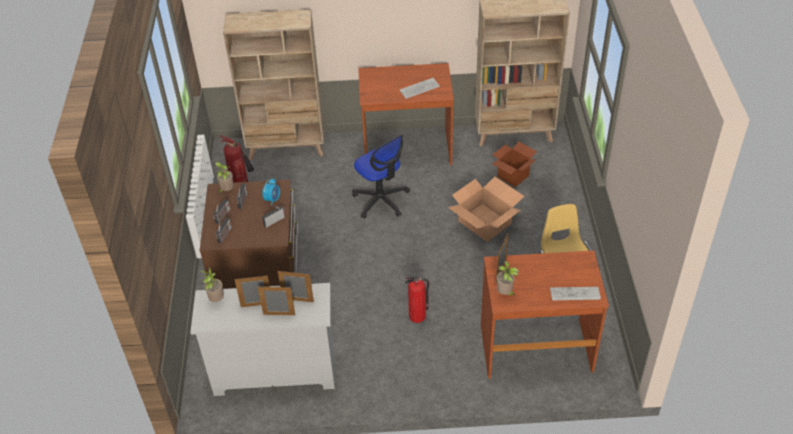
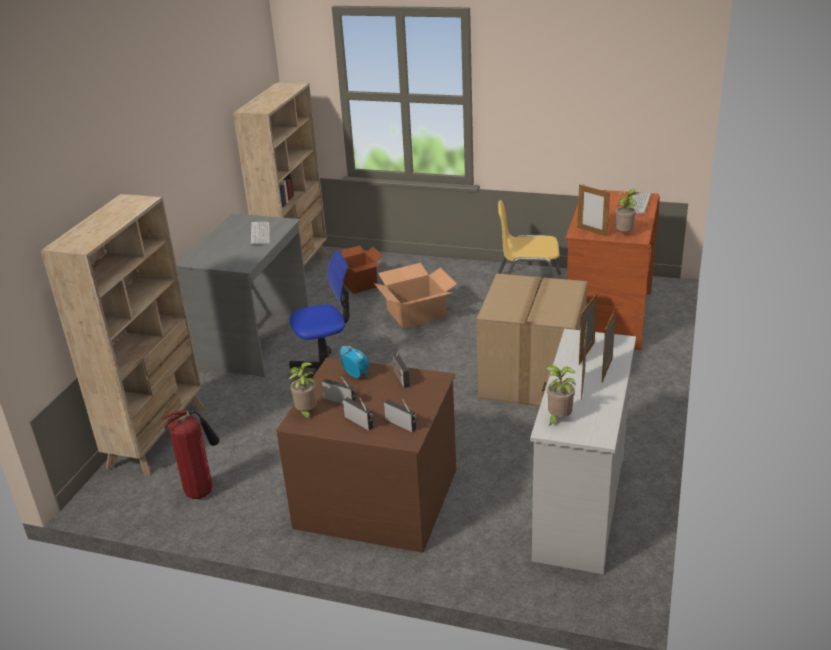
camera: 70 degrees left, 15 degrees down
brown desk [358,63,454,165] -> grey desk [176,213,309,377]
fire extinguisher [405,277,430,323] -> cardboard box [477,273,588,406]

